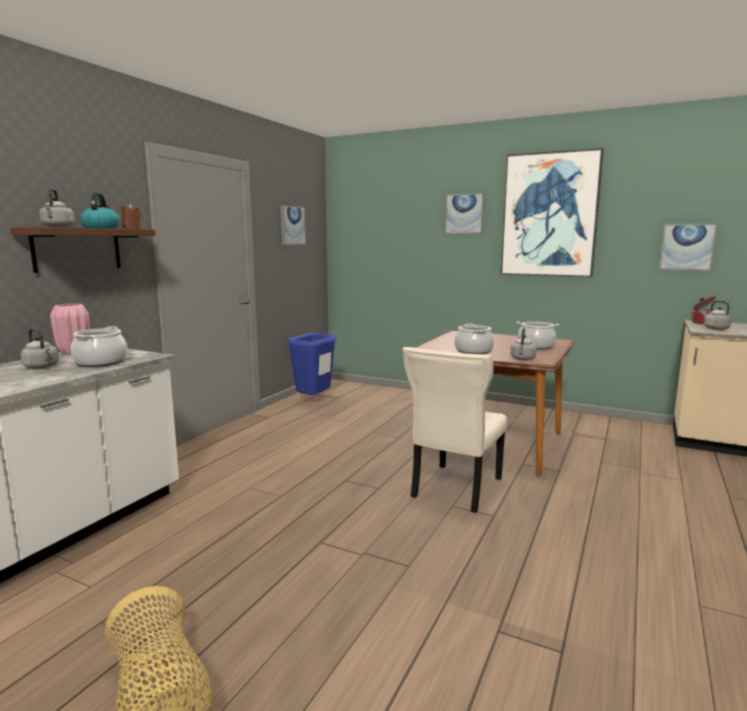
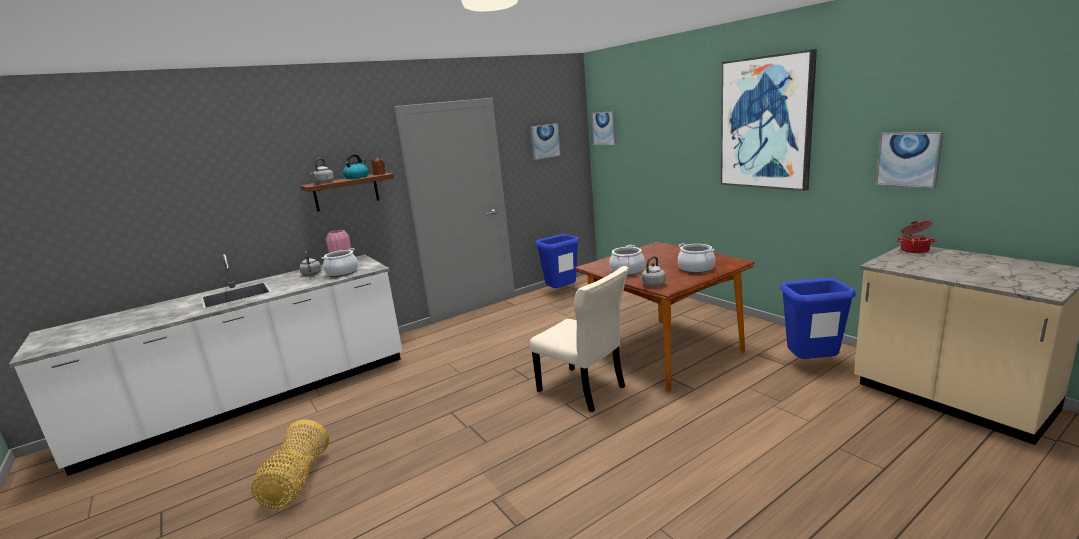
camera: 30 degrees right, 5 degrees up
beige chair [403,347,507,513] -> beige chair turned 105 degrees counterclockwise [530,266,629,412]
picture [445,193,484,234] -> picture moved to [592,111,616,145]
grey kettle [702,301,732,330] -> none
none -> blue trash can [780,278,856,359]

